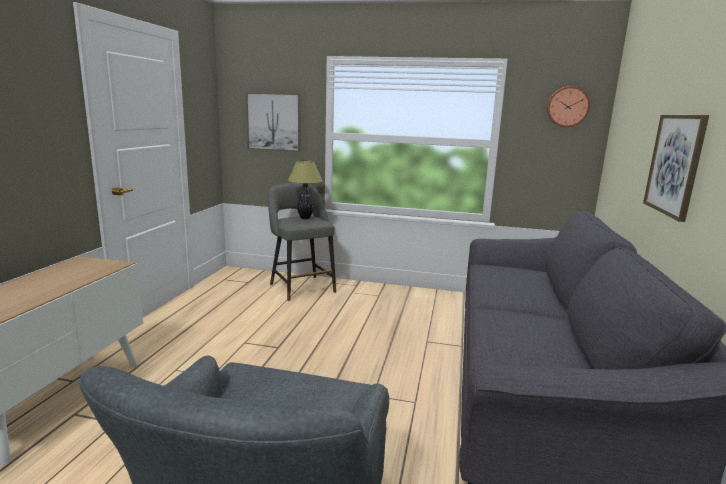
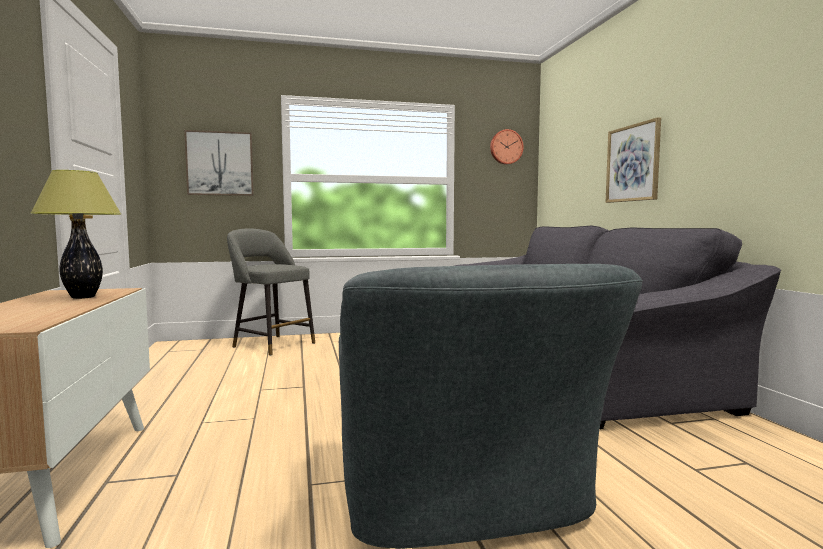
camera: 25 degrees left, 10 degrees down
table lamp [288,160,323,219] -> table lamp moved to [30,170,122,299]

